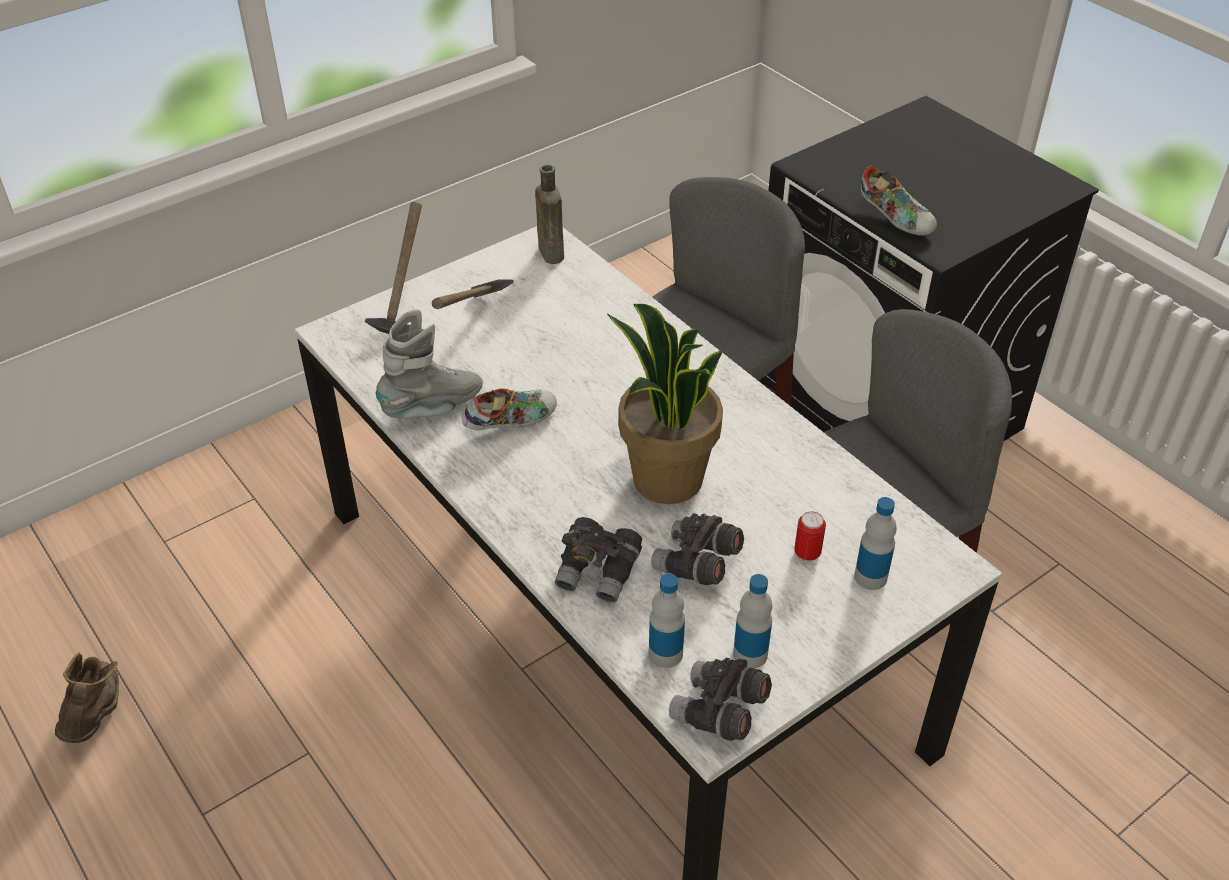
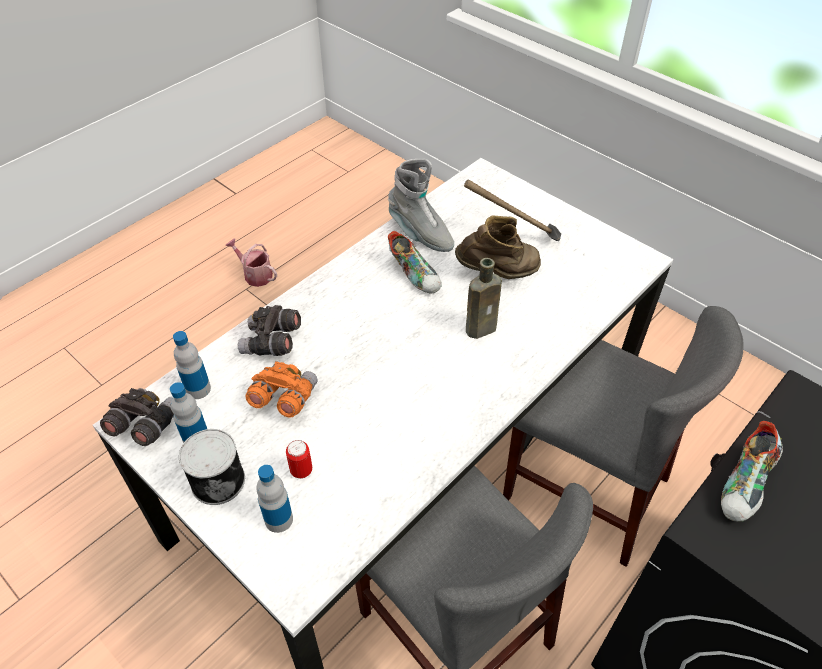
camera: 80 degrees right, 5 degrees up
brown boot [55,652,119,743] -> brown boot moved to [455,216,541,279]
hammer [365,202,422,335] -> none
brown bottle [535,165,564,264] -> brown bottle moved to [466,258,502,339]
potted plant [607,304,723,504] -> none
grey binoculars [651,513,744,585] -> orange binoculars [246,361,318,418]
none -> can [179,429,245,505]
none -> watering can [225,239,277,287]

